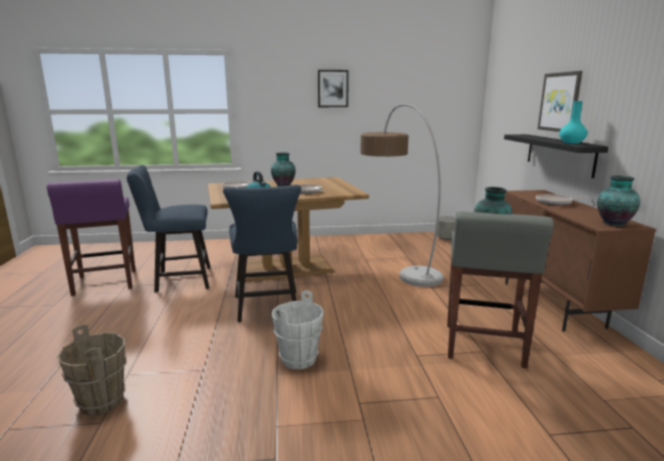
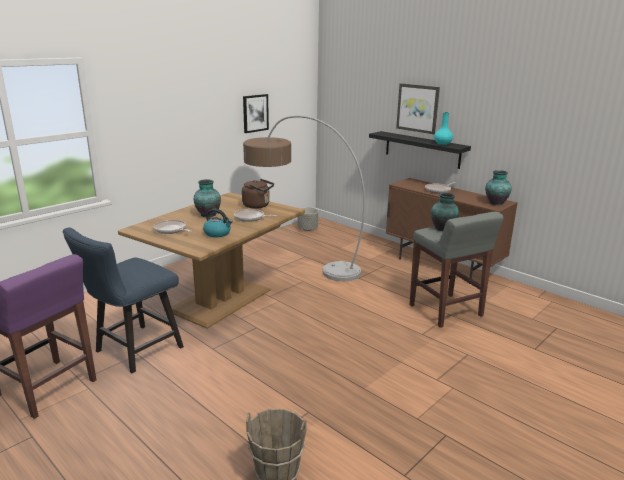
camera: 40 degrees left, 5 degrees up
blue chair [223,185,301,322] -> none
white bucket [272,290,324,370] -> none
picture [318,70,349,107] -> picture moved to [243,94,269,133]
none -> brown kettle [242,179,274,209]

